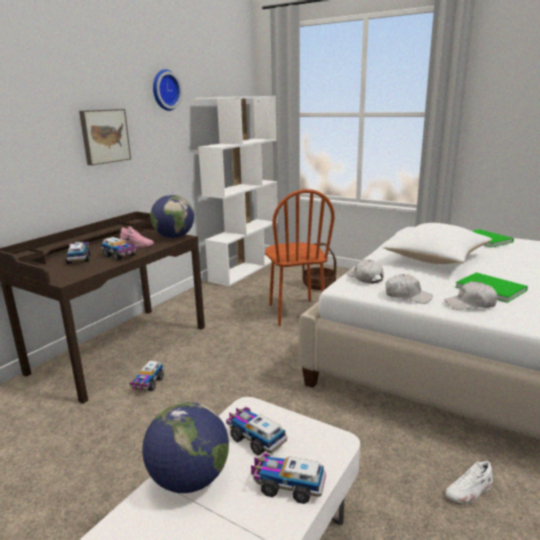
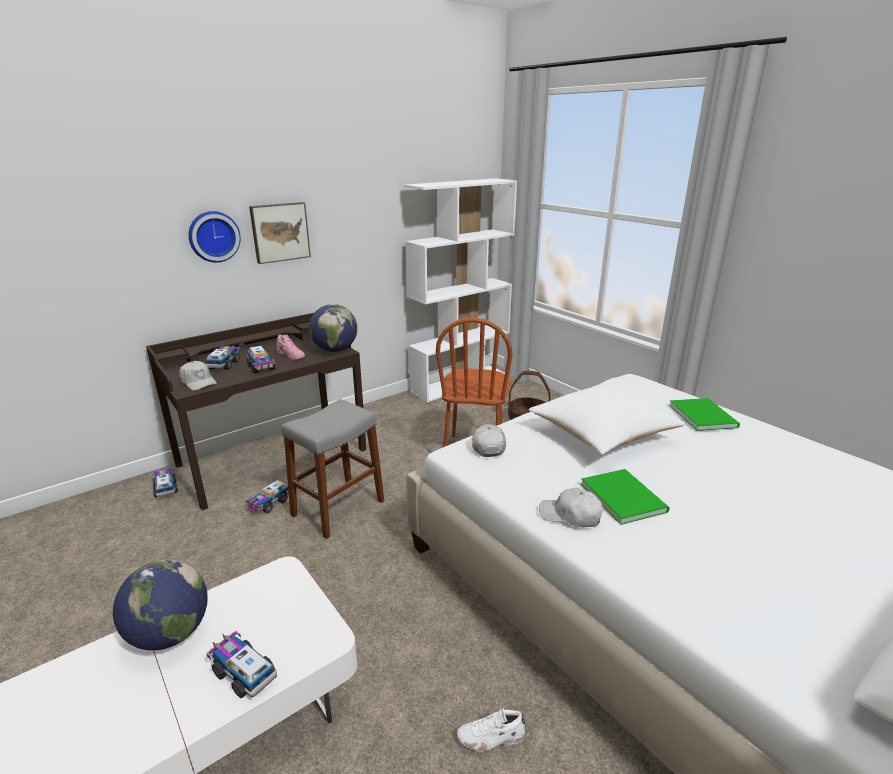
camera: 20 degrees right, 5 degrees up
wall clock [153,69,182,111] -> wall clock moved to [188,211,241,262]
toy truck [226,406,287,455] -> toy truck moved to [152,467,178,498]
white cap [386,274,433,304] -> white cap moved to [179,361,217,391]
none -> grey stool [281,399,384,539]

